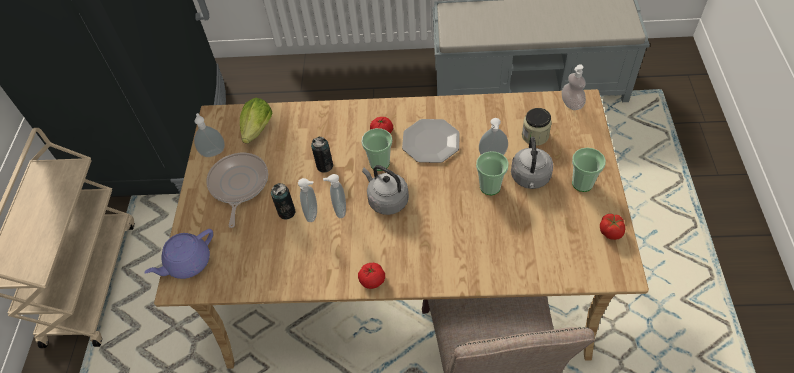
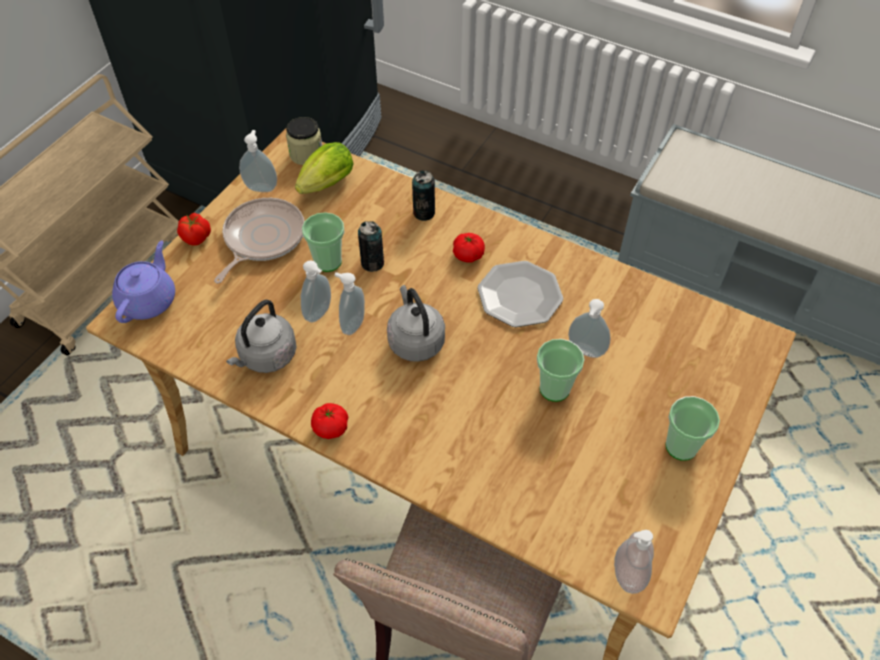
camera: 25 degrees right, 0 degrees up
purple teapot [144,229,213,279] -> purple teapot turned 120 degrees clockwise [112,241,175,323]
can [271,183,295,219] -> can moved to [412,171,435,221]
cup [361,128,392,171] -> cup moved to [302,212,344,272]
grey kettle [511,137,553,189] -> grey kettle moved to [226,300,297,373]
jar [522,108,552,146] -> jar moved to [286,117,322,165]
soap dispenser [562,64,586,110] -> soap dispenser moved to [614,530,654,594]
tomato [600,214,625,240] -> tomato moved to [177,213,211,246]

